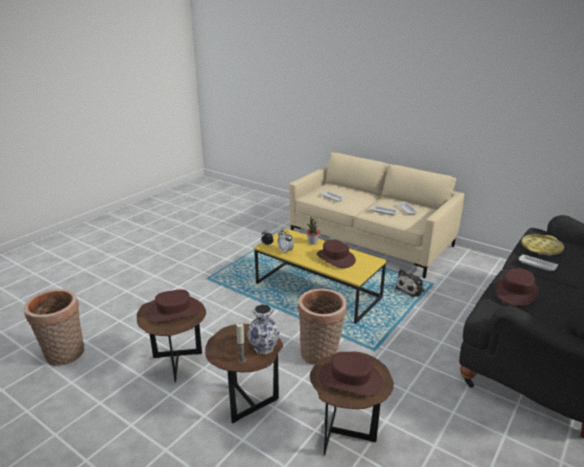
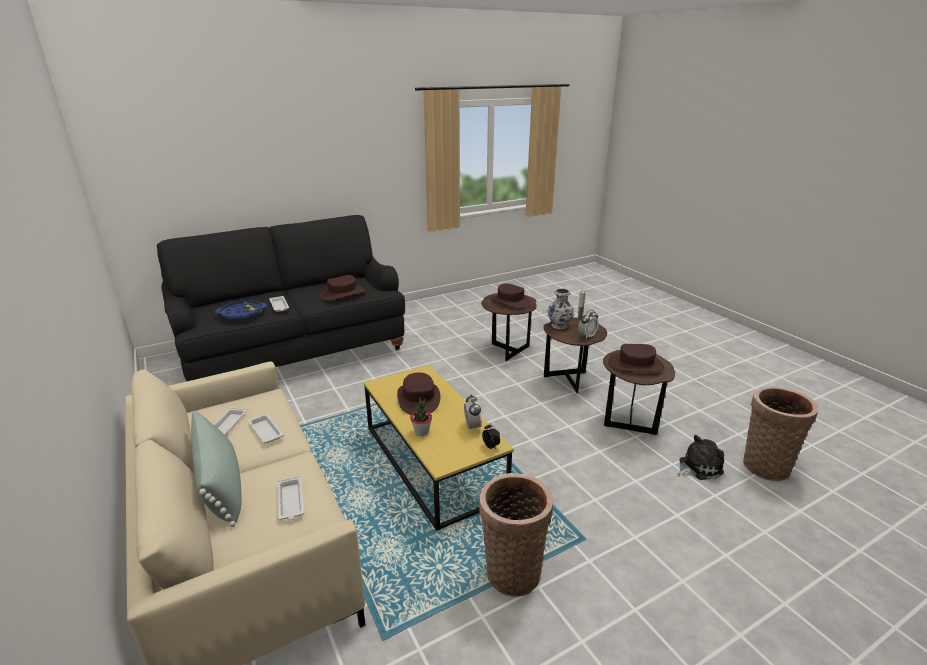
camera: 155 degrees left, 0 degrees up
basket [298,289,347,365] -> basket moved to [479,473,553,597]
plush toy [395,269,425,297] -> plush toy moved to [677,435,724,480]
yellow tray [521,234,564,256] -> blue tray [215,300,267,320]
none -> green pillow [191,411,242,527]
none -> alarm clock [578,310,598,339]

